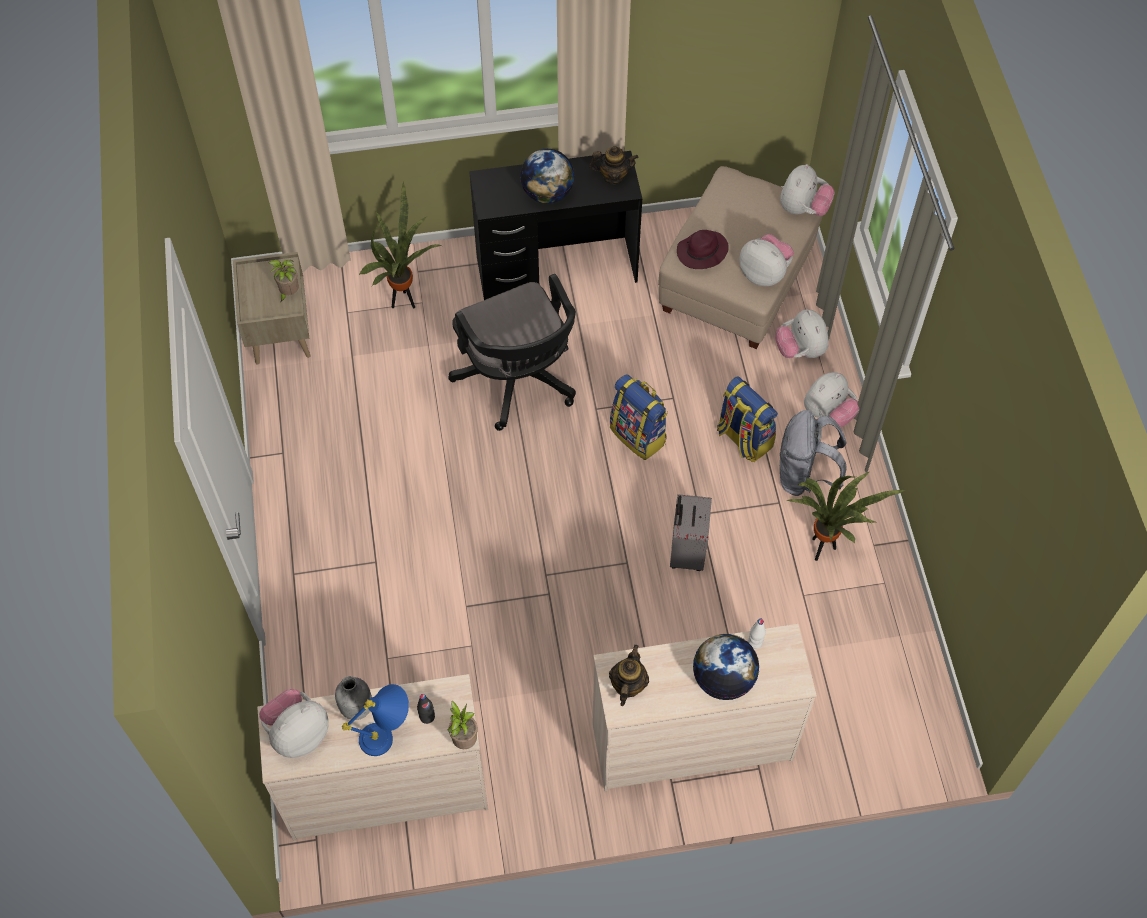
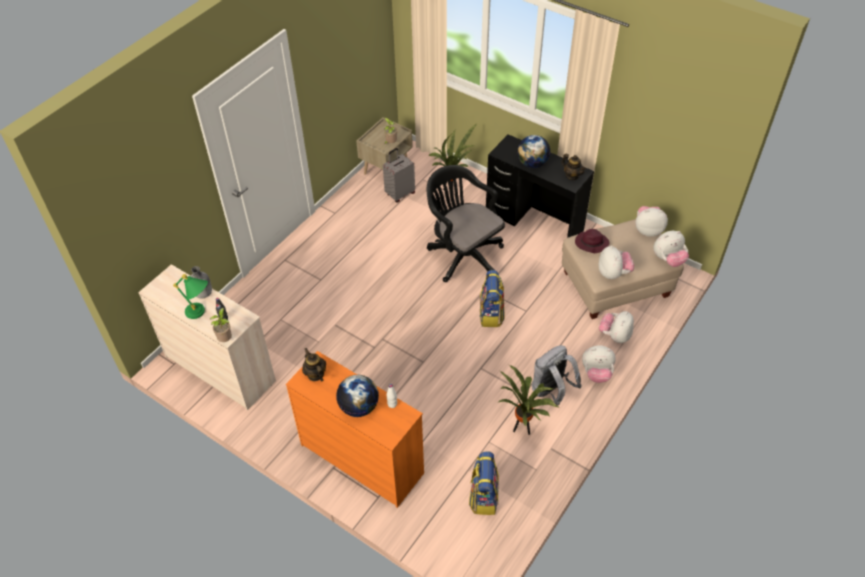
camera: 45 degrees right, 10 degrees down
plush toy [259,689,329,758] -> plush toy moved to [635,206,668,237]
blue table lamp [342,684,409,756] -> green table lamp [173,274,208,319]
black office chair [448,274,576,431] -> black office chair turned 120 degrees clockwise [427,165,505,282]
beige dresser [592,624,817,791] -> orange dresser [286,351,424,508]
teapot [609,645,649,706] -> teapot turned 90 degrees counterclockwise [302,348,326,381]
grey suitcase [670,494,712,571] -> grey suitcase moved to [383,148,415,203]
backpack [717,377,778,462] -> backpack moved to [469,451,499,515]

